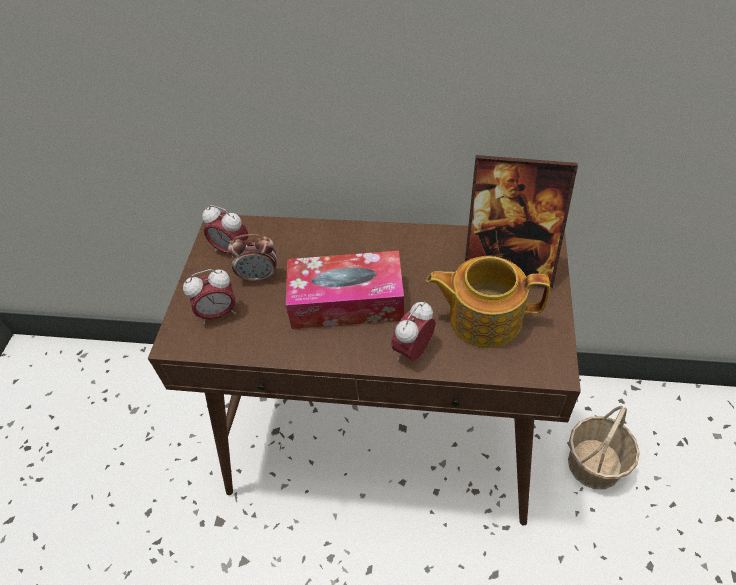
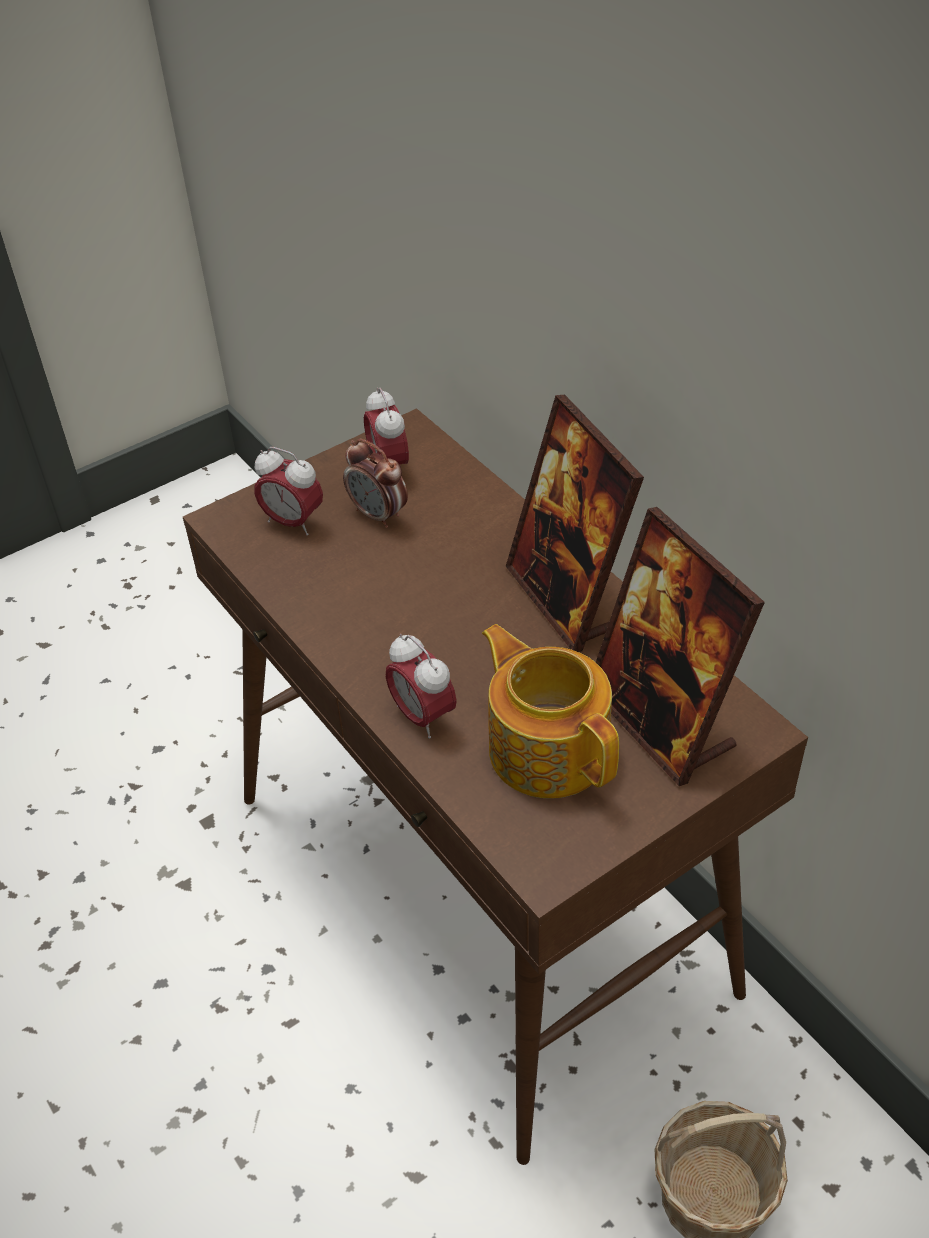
camera: 45 degrees right, 5 degrees down
tissue box [286,251,404,329] -> none
alarm clock [391,301,435,361] -> alarm clock turned 120 degrees counterclockwise [386,634,457,739]
none -> picture frame [506,395,644,652]

